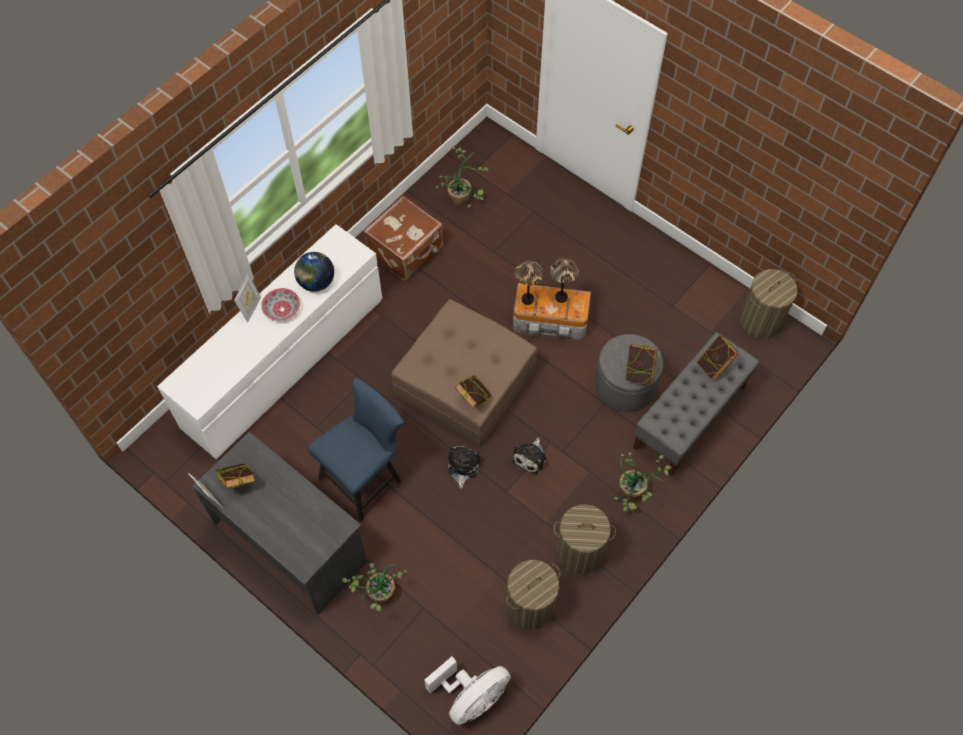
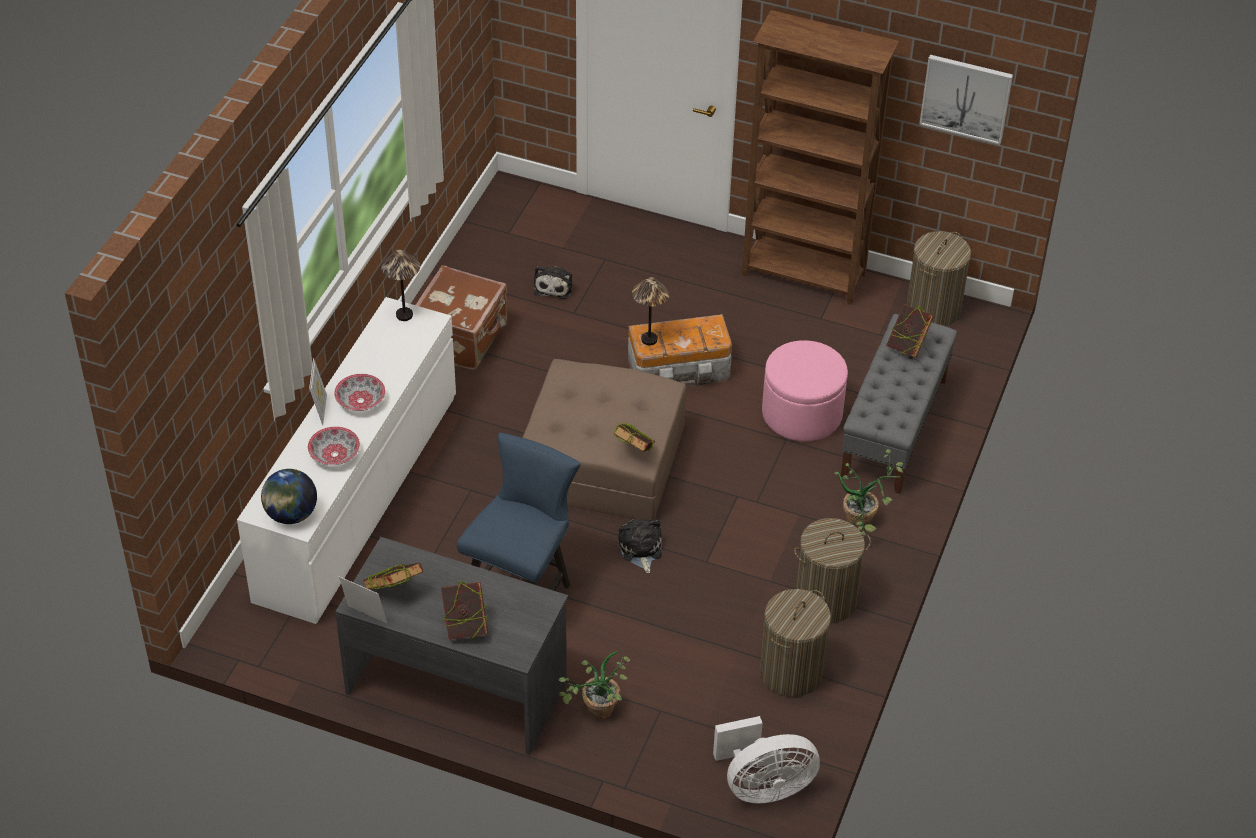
camera: 20 degrees left, 15 degrees down
globe [294,252,334,292] -> globe moved to [261,469,317,524]
white fan [424,657,511,725] -> white fan turned 45 degrees clockwise [713,716,820,804]
potted plant [436,147,488,208] -> none
plush toy [512,437,546,474] -> plush toy moved to [534,266,572,299]
table lamp [550,258,579,303] -> table lamp moved to [381,250,420,321]
grey ottoman [595,334,663,412] -> pink ottoman [762,340,848,441]
book [625,344,657,385] -> book moved to [441,582,488,640]
none -> bowl [308,426,360,465]
none -> brown bookcase [742,10,899,305]
none -> picture [919,55,1013,145]

